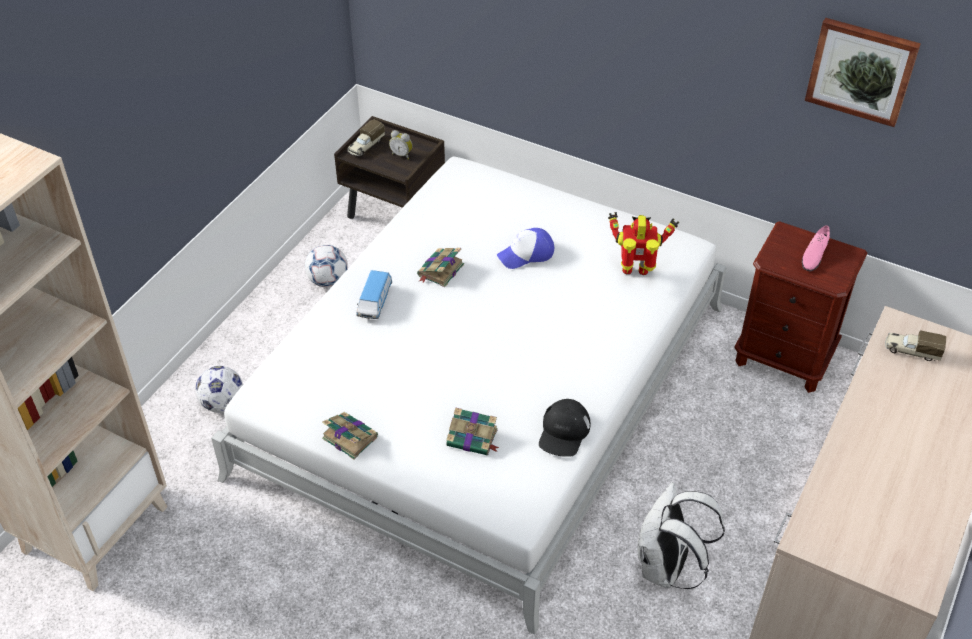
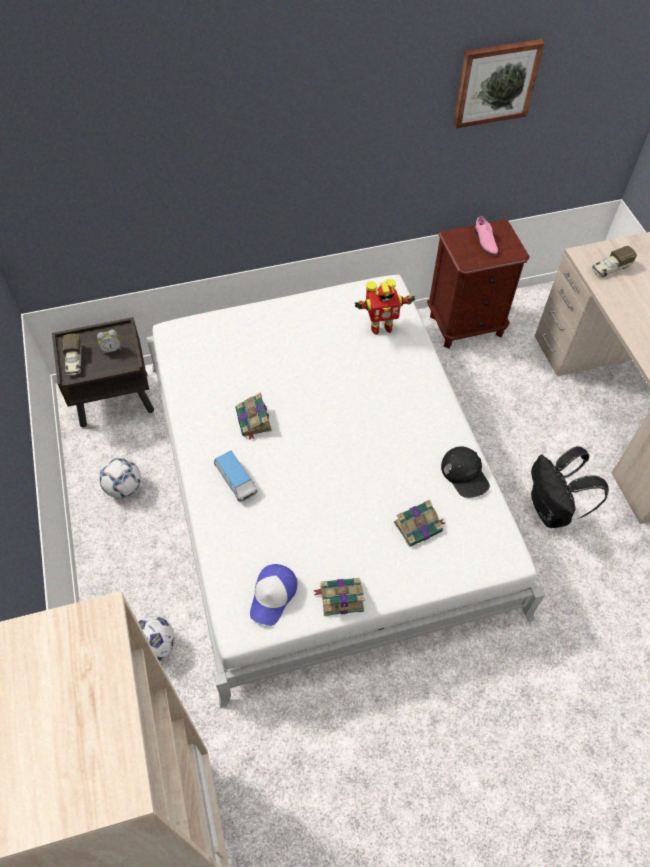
camera: 45 degrees left, 10 degrees up
cap [497,228,554,269] -> cap moved to [250,564,298,626]
toy robot [608,212,679,275] -> toy robot turned 150 degrees counterclockwise [354,279,415,335]
white backpack [638,482,725,589] -> black backpack [531,446,609,528]

